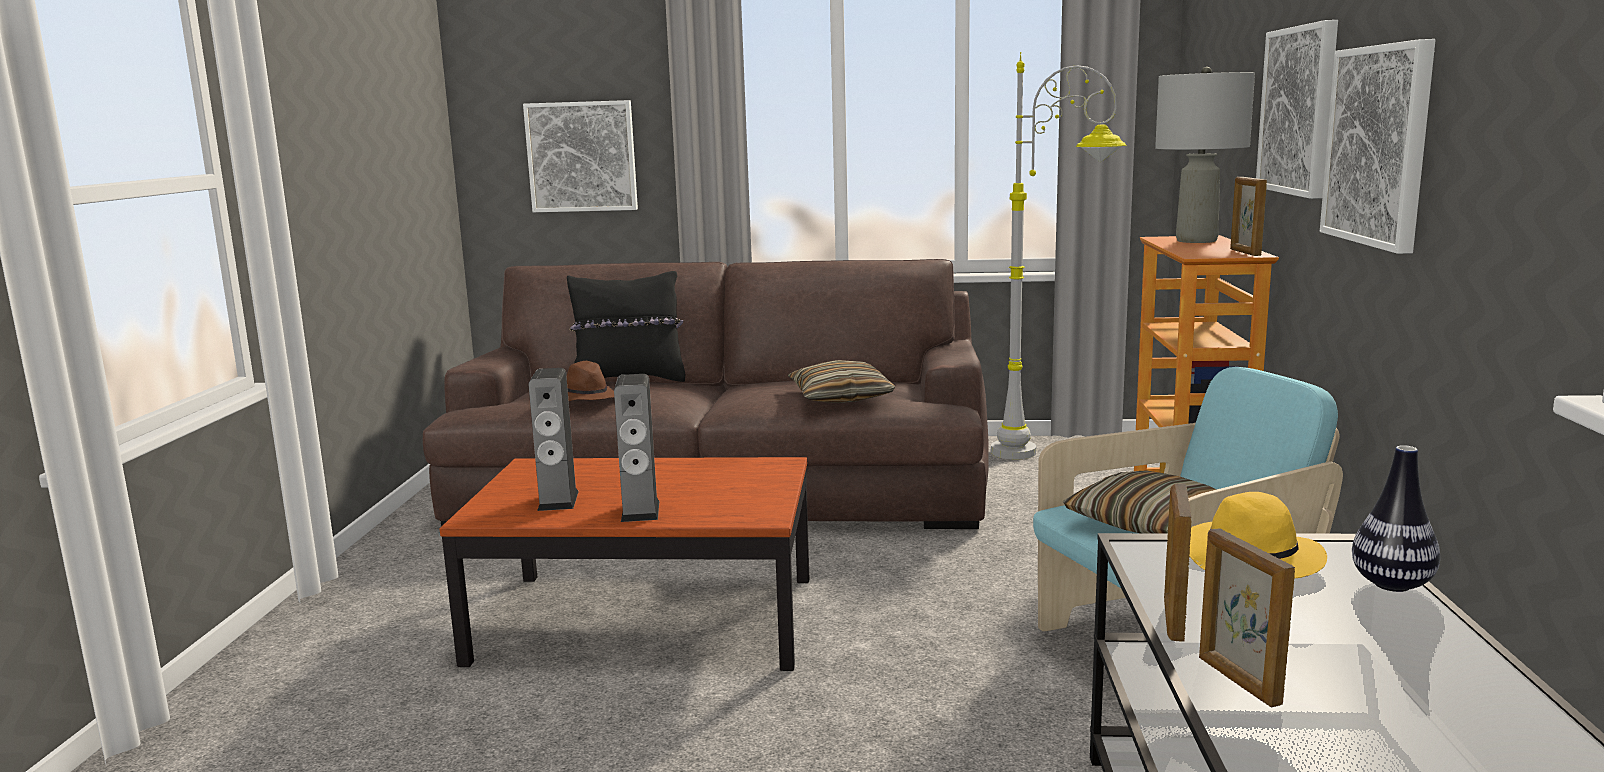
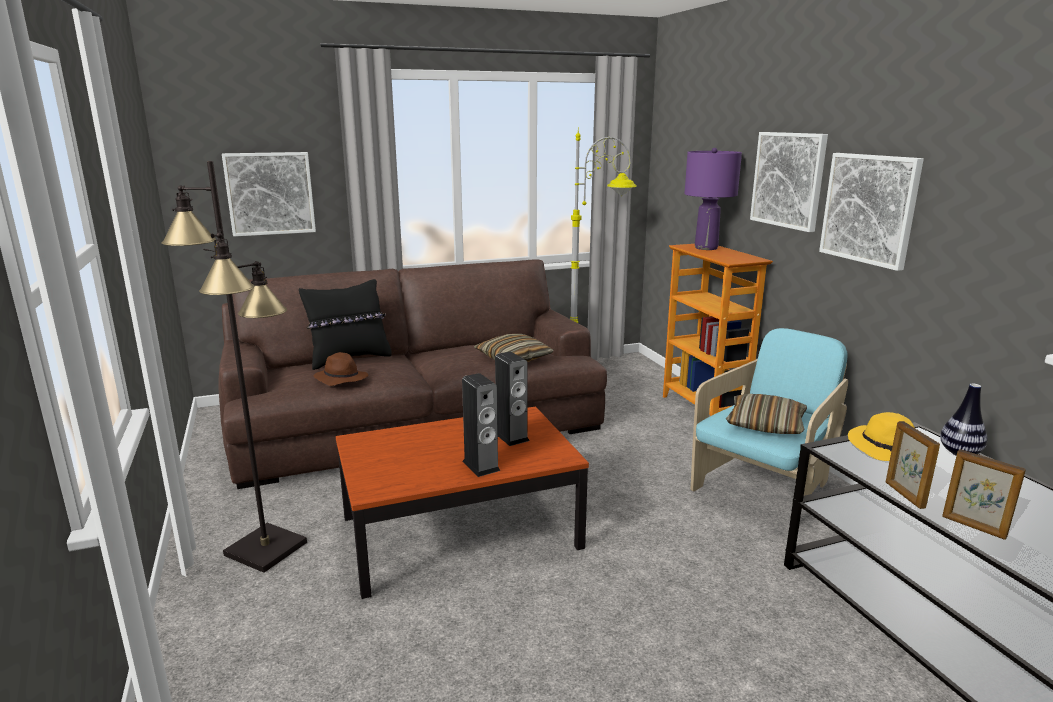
camera: 25 degrees left, 5 degrees up
speaker [528,368,579,511] -> speaker moved to [495,351,530,446]
grey table lamp [1155,67,1255,243] -> purple table lamp [684,148,742,250]
picture frame [1230,177,1267,256] -> none
none -> black floor lamp [162,161,307,573]

